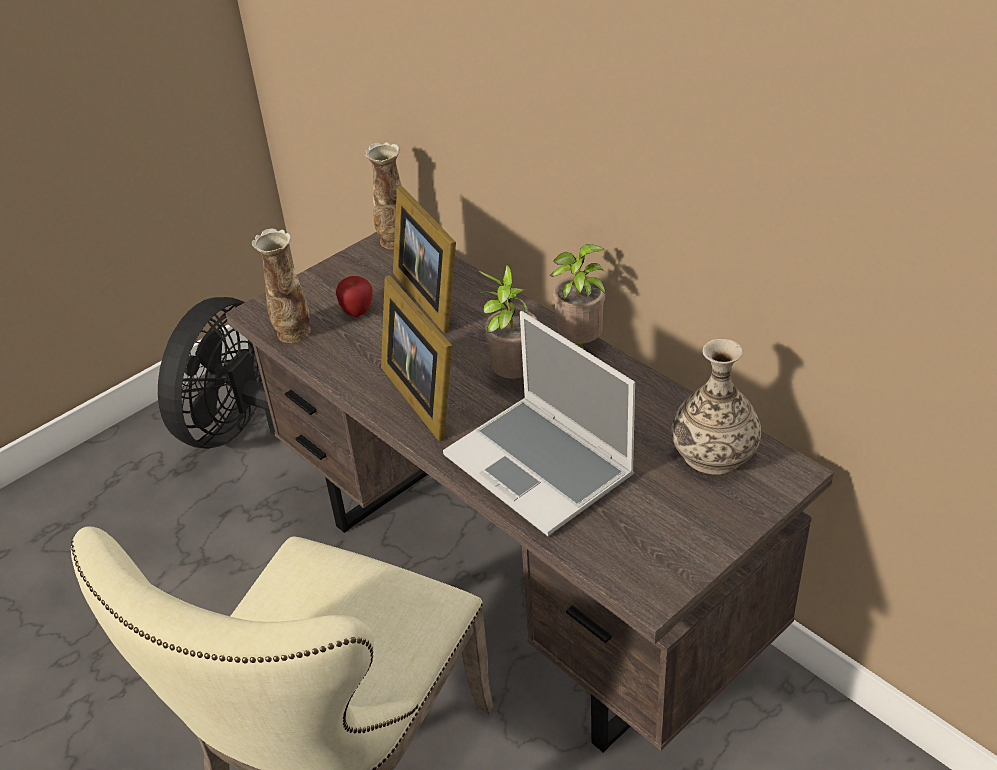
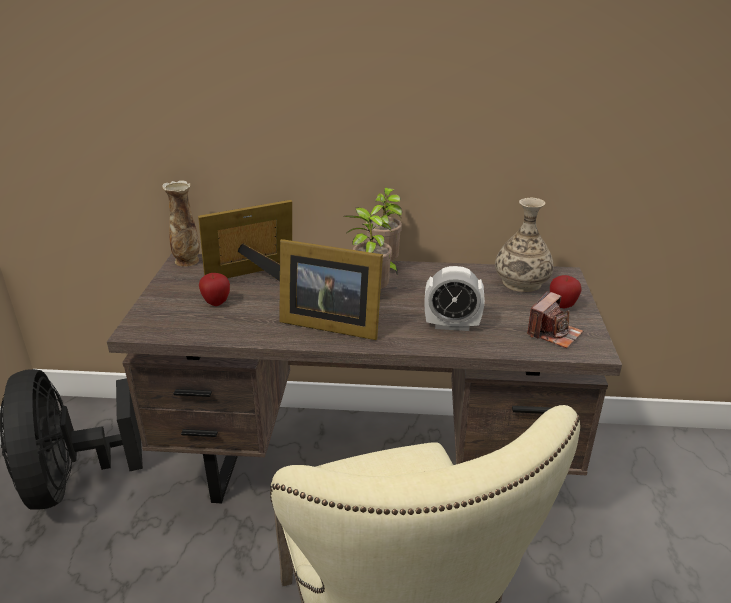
camera: 45 degrees left, 10 degrees down
vase [252,228,311,343] -> none
picture frame [393,186,456,333] -> picture frame turned 135 degrees clockwise [198,200,292,281]
laptop [443,311,635,536] -> alarm clock [424,266,485,331]
none -> camera [527,291,583,348]
none -> apple [550,275,582,308]

